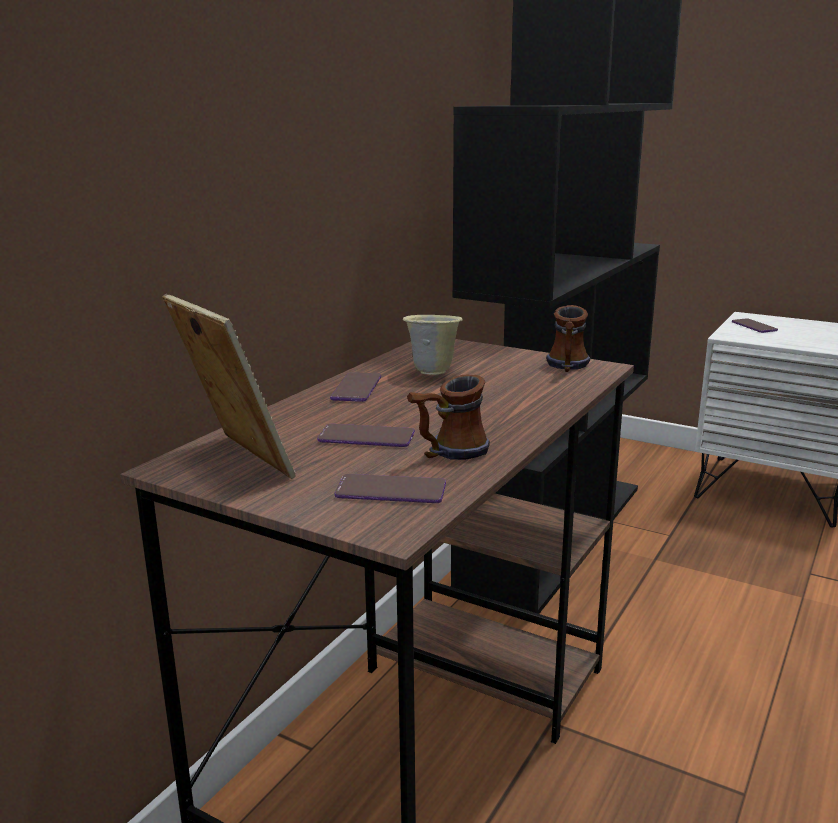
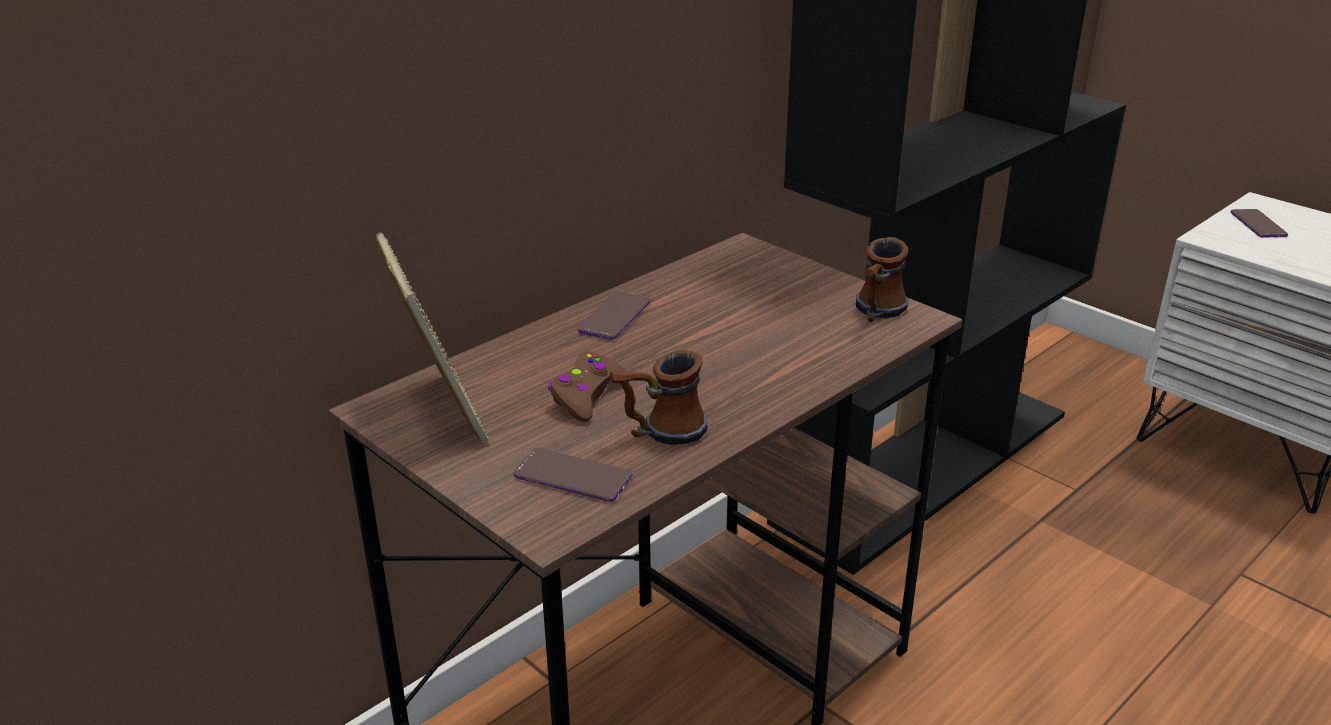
camera: 15 degrees right, 10 degrees up
phone [317,424,415,447] -> brown game controller [548,351,626,422]
beige mug [403,315,463,375] -> none

